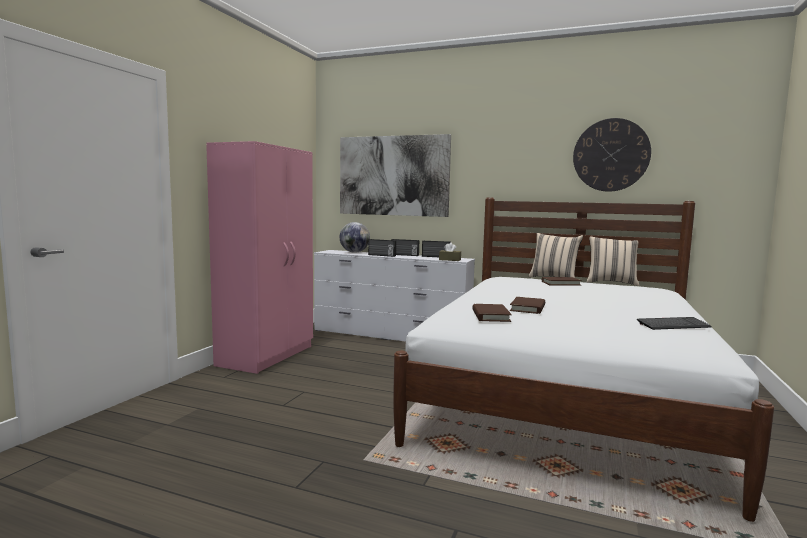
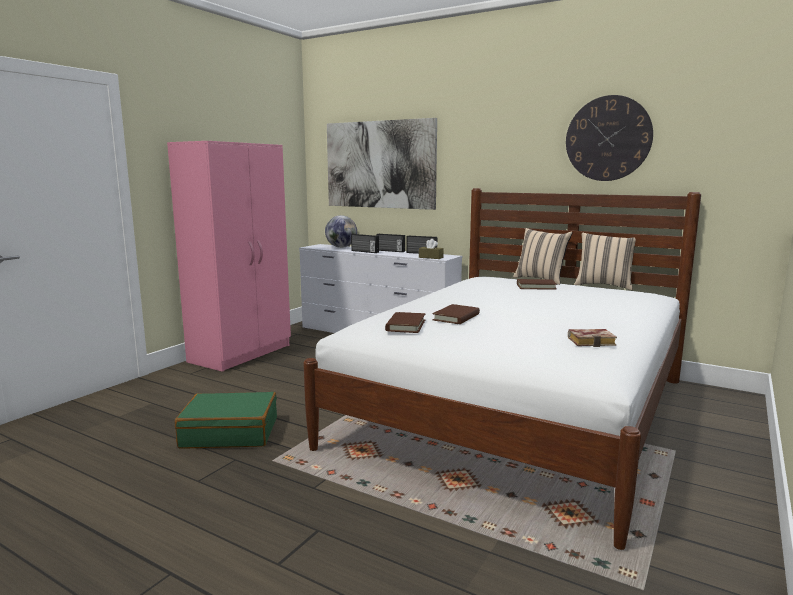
camera: 10 degrees right, 5 degrees up
keyboard [637,317,712,330] -> book [568,329,617,347]
none -> green suitcase [175,392,277,448]

